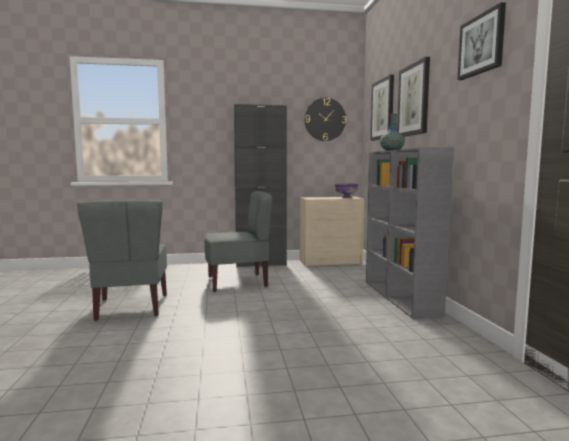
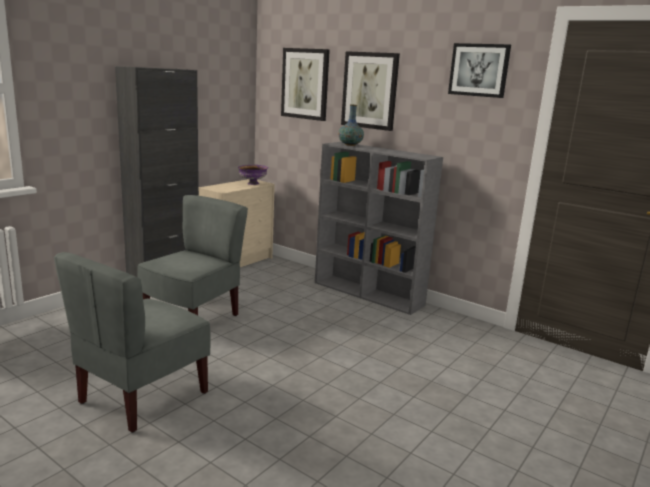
camera: 45 degrees left, 10 degrees up
grey chair [77,200,167,321] -> grey chair turned 90 degrees clockwise [54,252,211,433]
wall clock [304,98,346,141] -> none

